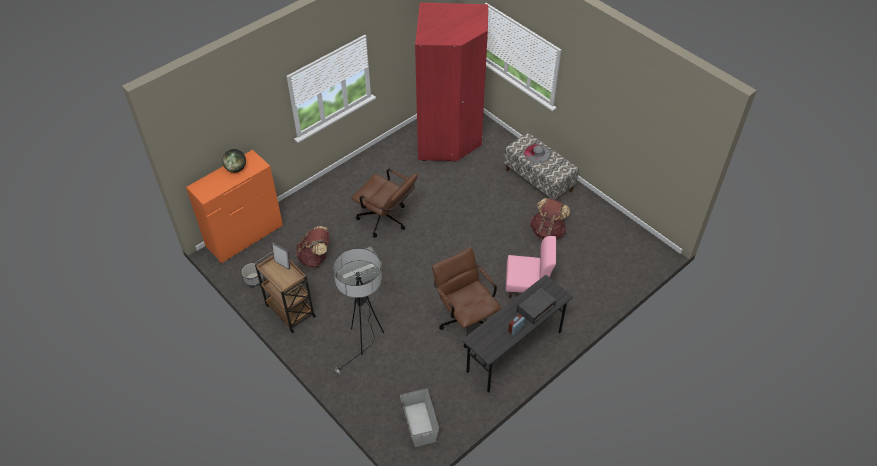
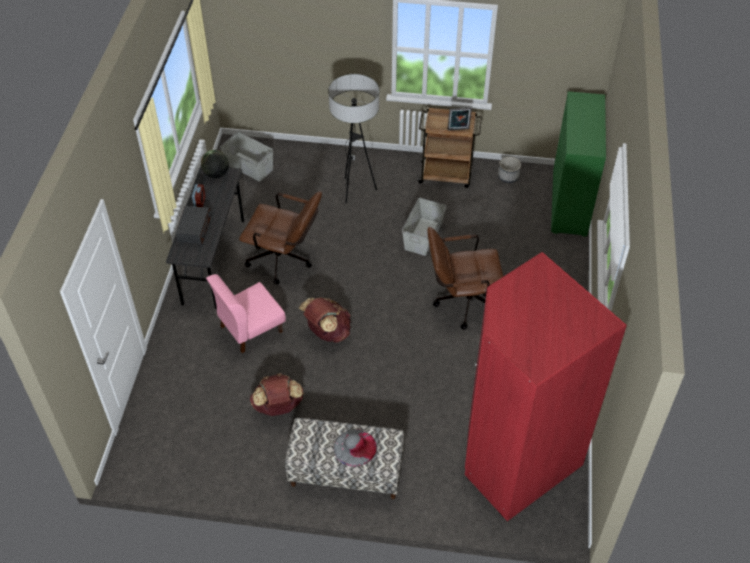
camera: 140 degrees right, 0 degrees up
orange dresser [186,150,283,263] -> green dresser [551,91,606,237]
globe [222,149,246,173] -> globe moved to [201,150,229,178]
brown backpack [296,226,329,268] -> brown backpack moved to [299,297,351,343]

